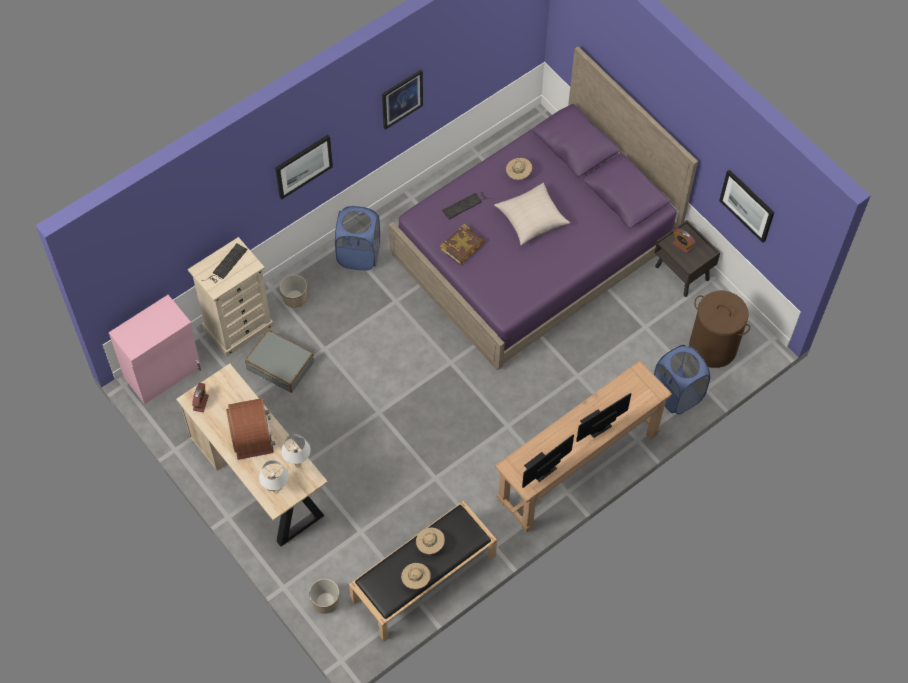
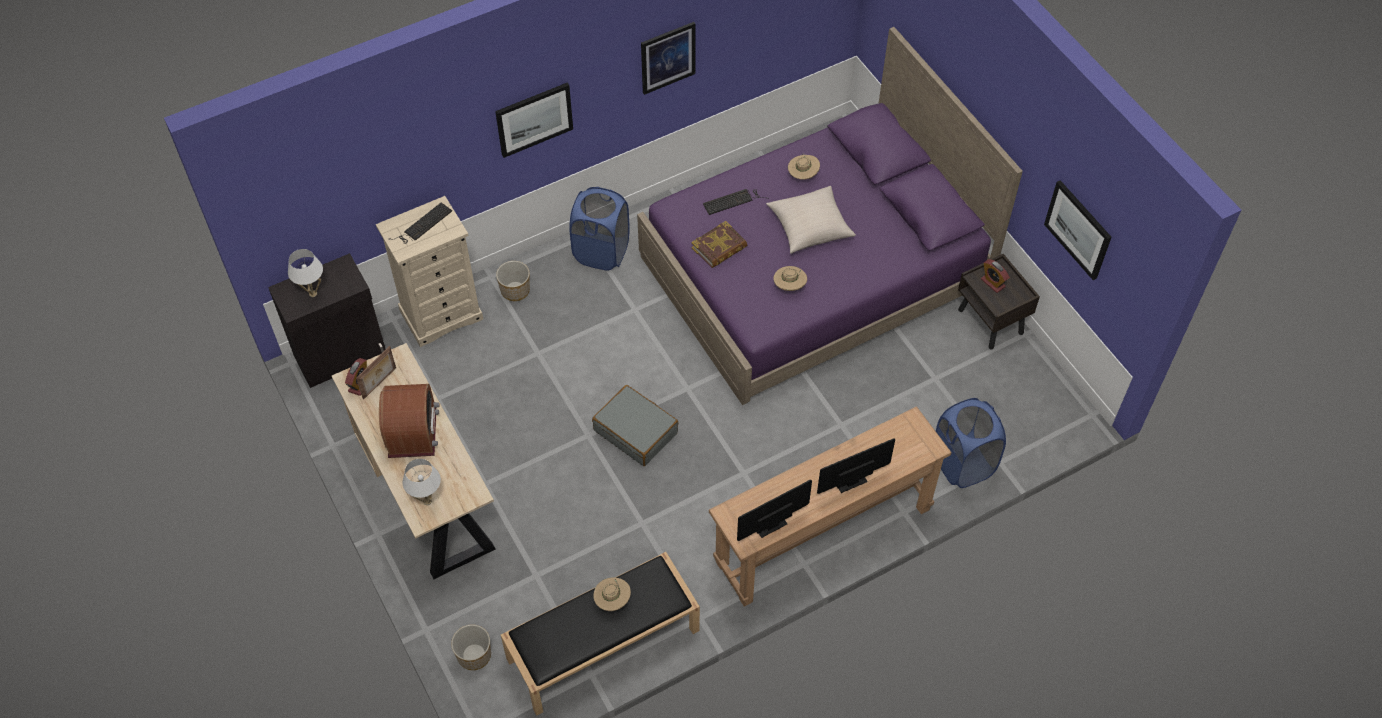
camera: 10 degrees right, 5 degrees down
pink cabinet [109,295,201,404] -> black cabinet [268,253,386,388]
grey suitcase [245,330,314,393] -> grey suitcase moved to [592,385,679,466]
white table lamp [281,434,311,467] -> white table lamp moved to [288,249,323,297]
beige hat [401,563,431,589] -> beige hat moved to [773,266,807,291]
brown laundry basket [689,291,750,368] -> none
none -> picture frame [356,346,396,400]

